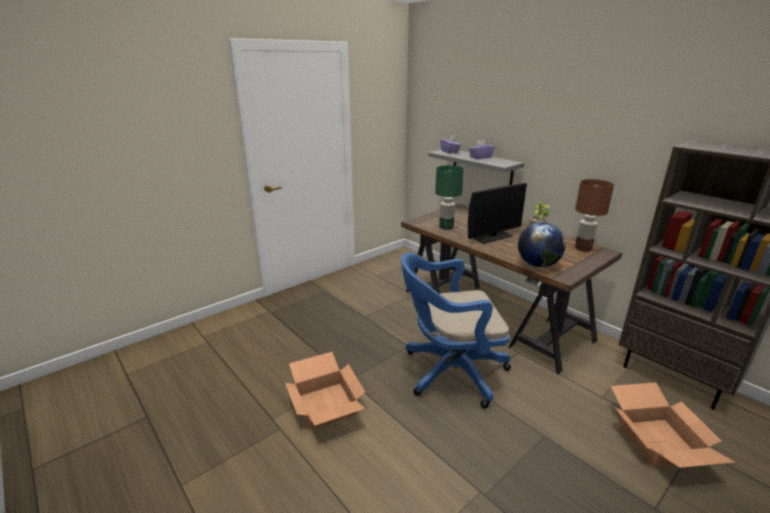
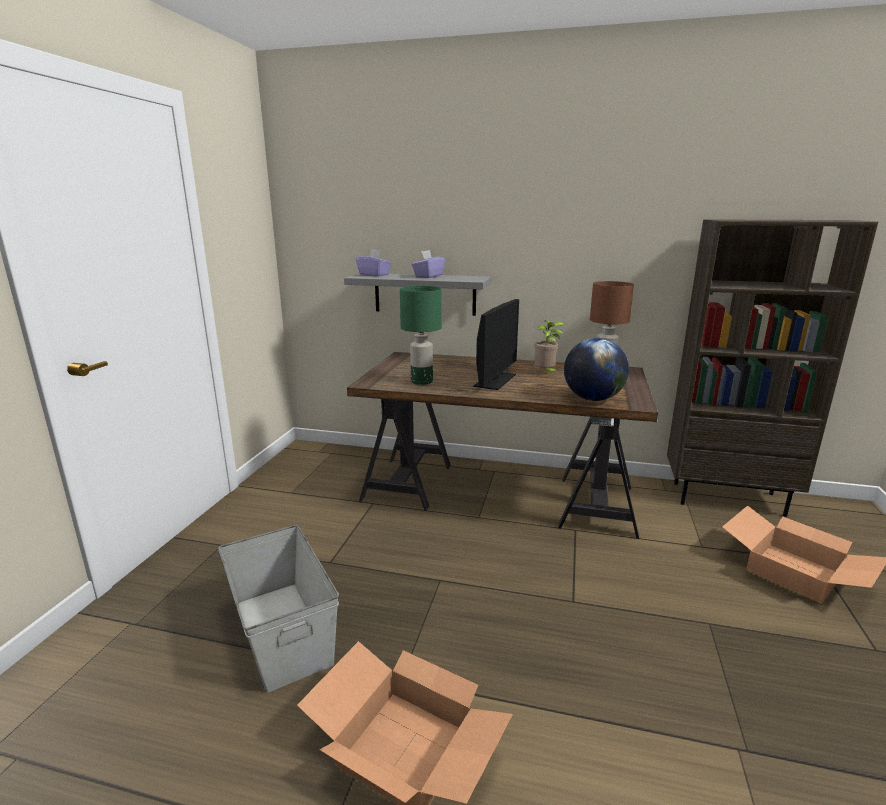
camera: 35 degrees left, 5 degrees down
blue office chair [401,253,511,409] -> none
none -> grey storage box [218,525,339,693]

